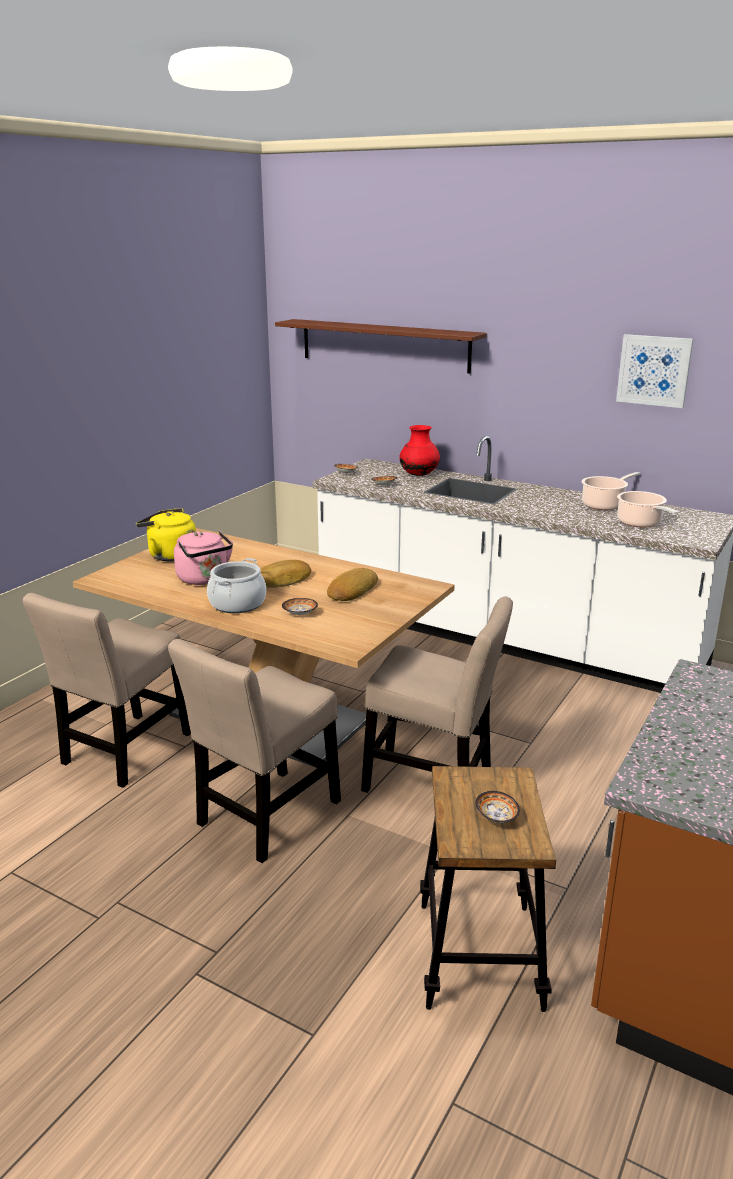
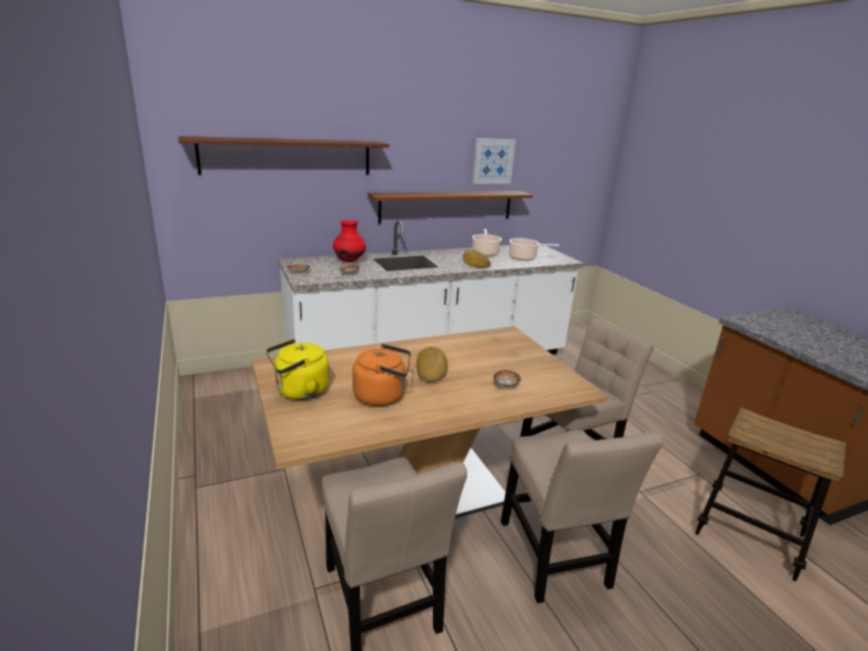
camera: 55 degrees left, 0 degrees up
pink kettle [174,531,233,585] -> orange kettle [352,344,411,406]
cooking pot [207,558,266,613] -> none
bread [327,568,378,601] -> bread moved to [463,250,491,268]
bowl [475,791,520,823] -> none
none -> brown shelf [367,191,533,223]

